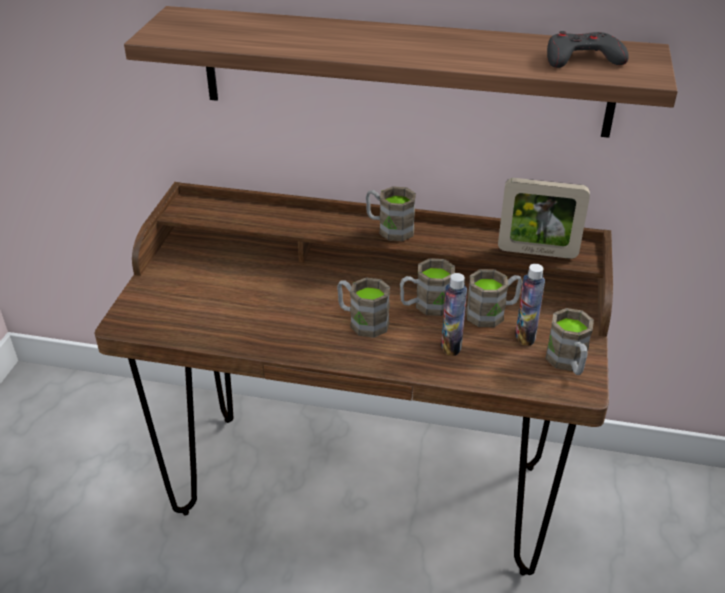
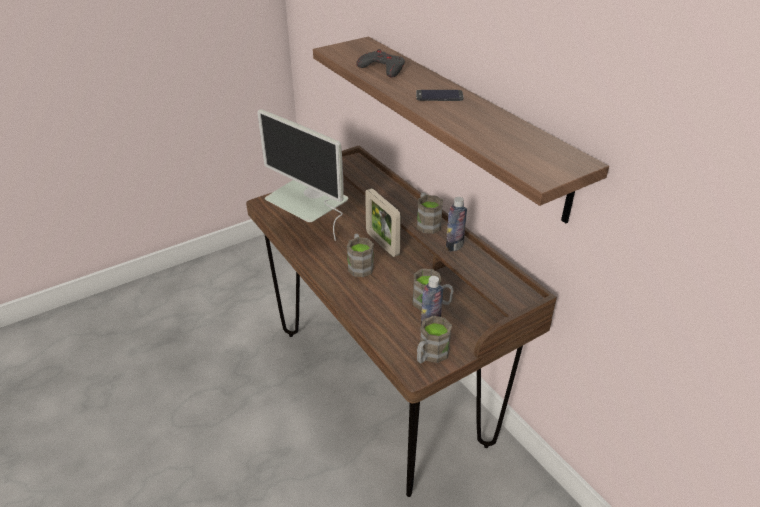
camera: 45 degrees right, 0 degrees up
brown mug [400,258,455,316] -> none
bottle [441,273,467,356] -> bottle moved to [446,197,467,252]
picture frame [498,178,590,259] -> picture frame moved to [365,188,401,257]
grey game controller [547,31,629,68] -> grey game controller moved to [356,49,405,78]
none -> monitor [257,109,348,241]
none -> phone [416,90,464,101]

